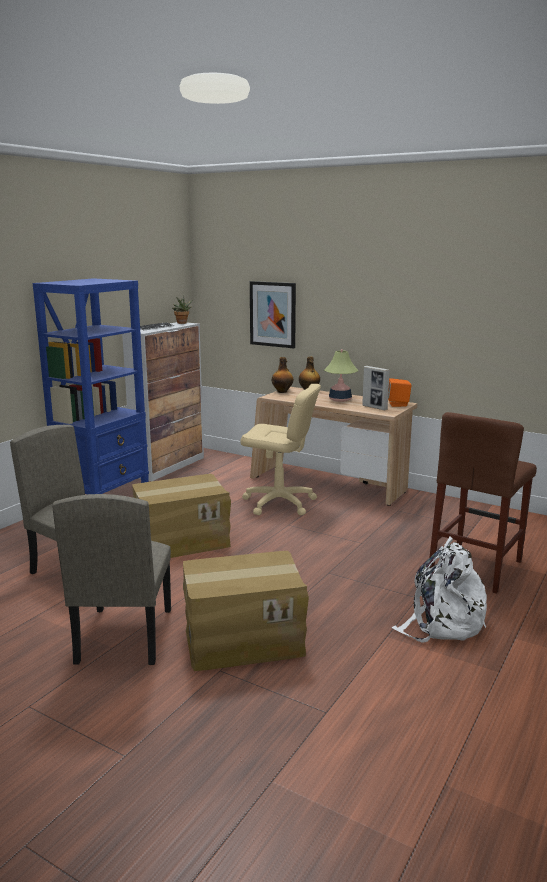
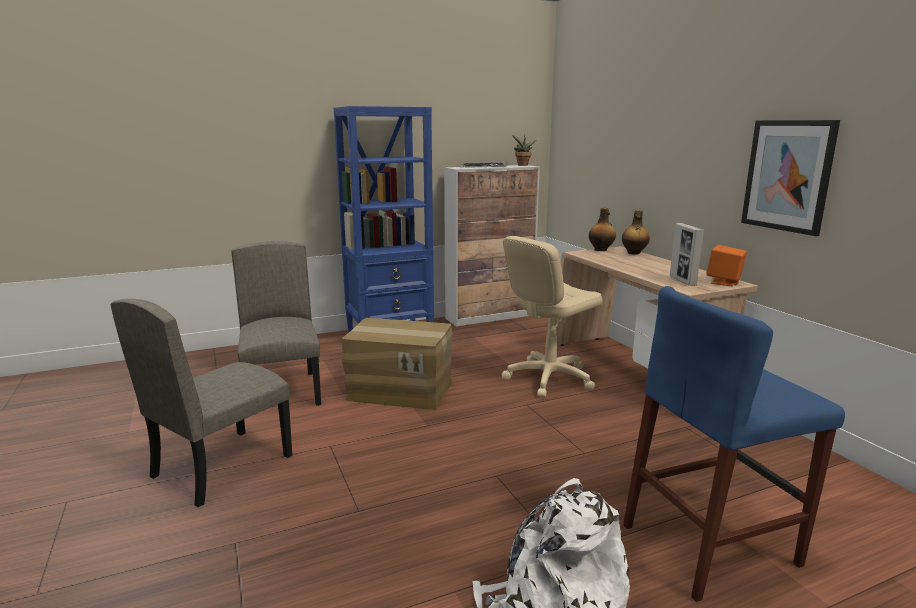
camera: 35 degrees right, 0 degrees up
cardboard box [183,551,309,671] -> none
beige office chair [240,384,321,515] -> beige office chair turned 90 degrees clockwise [502,236,603,398]
picture [250,281,296,348] -> picture moved to [741,120,840,236]
table lamp [324,350,359,402] -> none
brown stool [429,412,537,594] -> blue stool [623,286,845,602]

